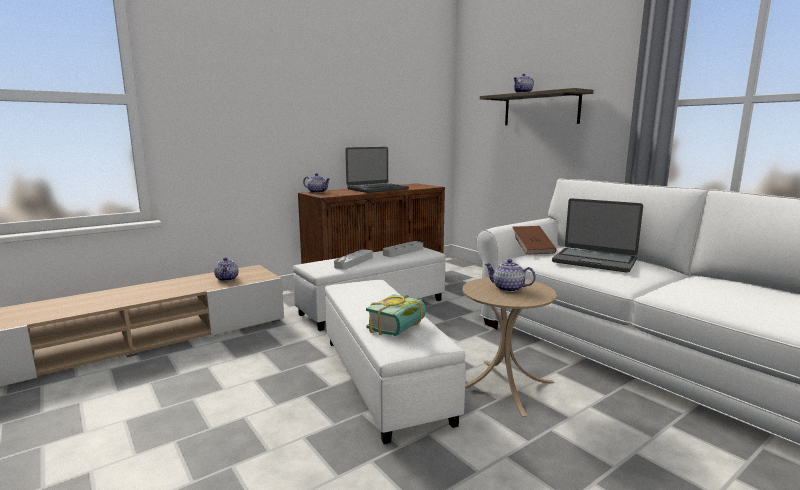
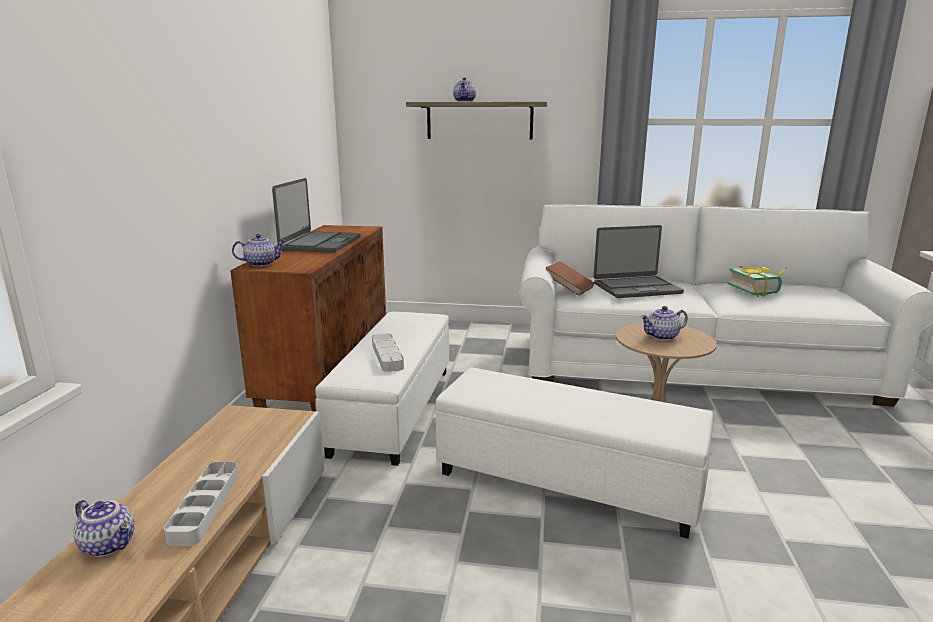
camera: 45 degrees left, 5 degrees up
teapot [214,258,238,281] -> teapot moved to [73,500,135,557]
book [366,294,426,336] -> book moved to [727,266,786,297]
grey tray [383,241,423,257] -> grey tray moved to [164,461,239,546]

